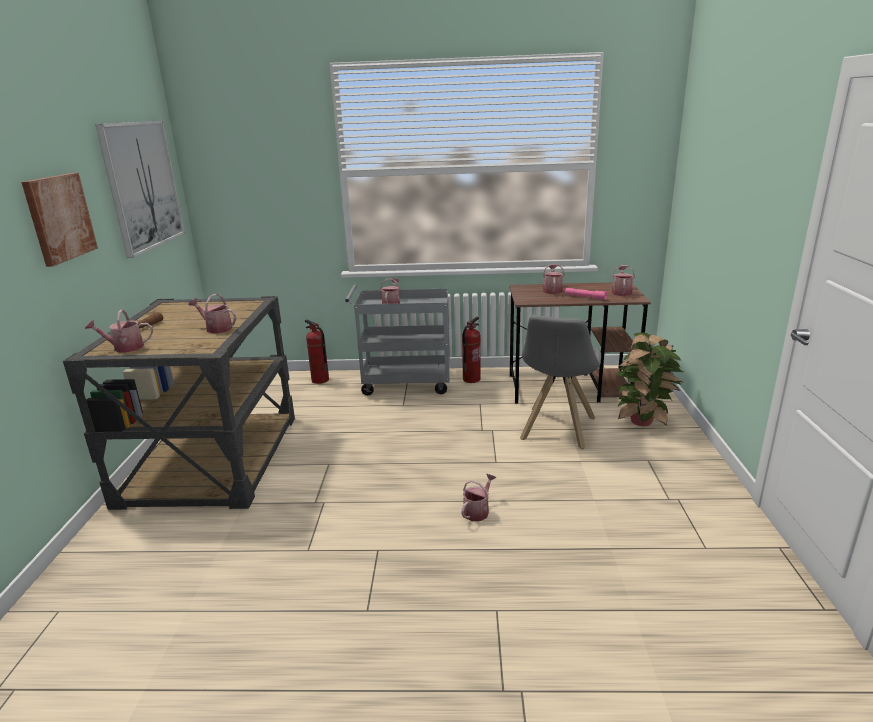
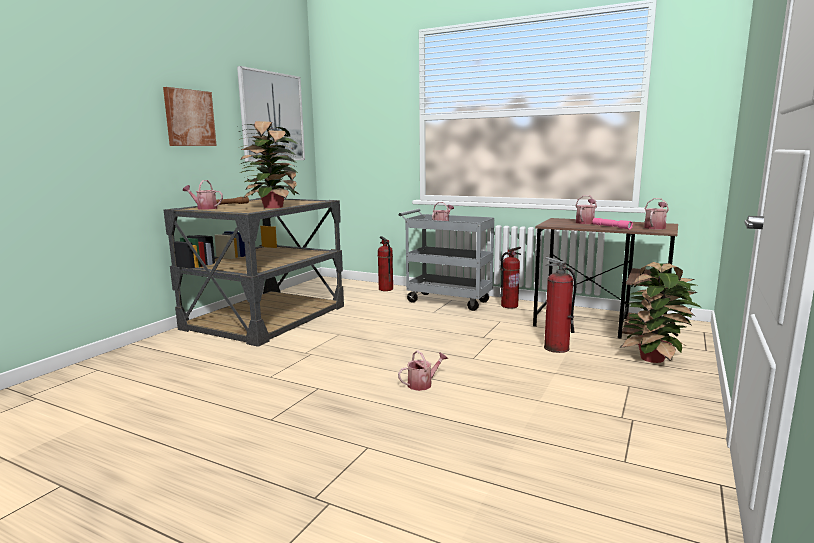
camera: 25 degrees right, 10 degrees down
watering can [189,294,236,333] -> potted plant [238,121,300,208]
grey chair [520,315,601,449] -> fire extinguisher [544,257,576,353]

